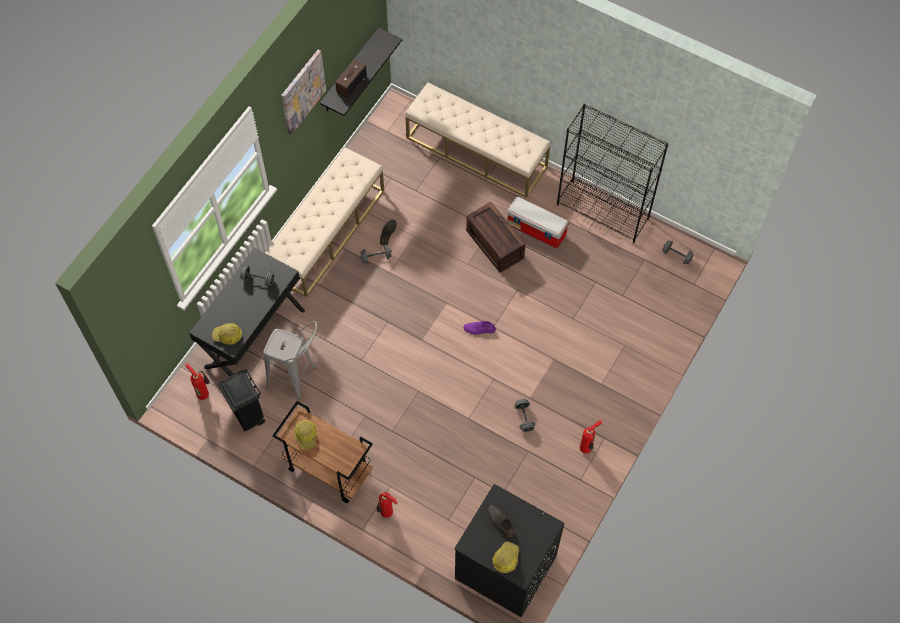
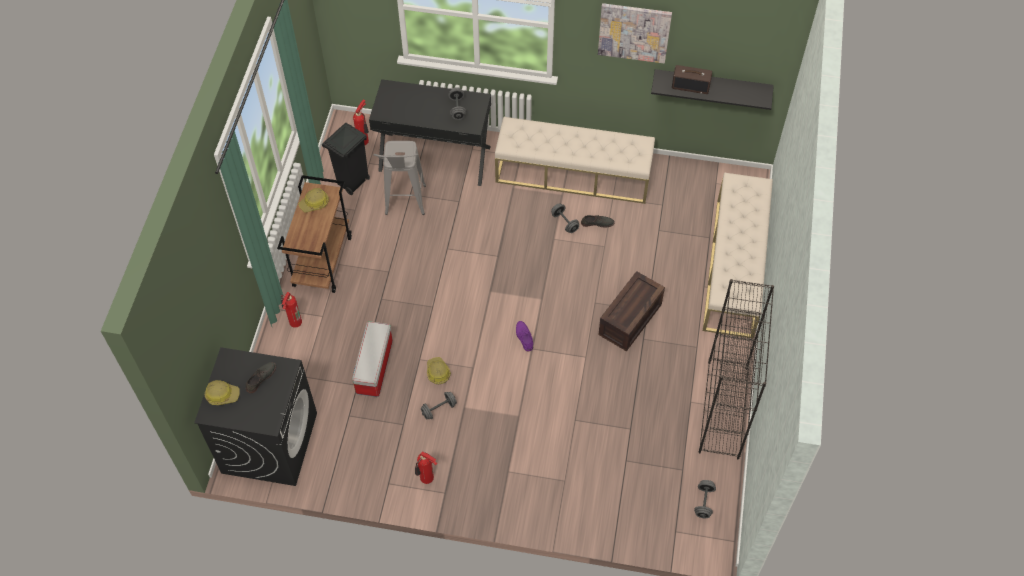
camera: 70 degrees right, 5 degrees down
hard hat [212,323,242,345] -> hard hat moved to [427,357,451,384]
storage box [507,197,569,249] -> storage box moved to [352,321,393,397]

